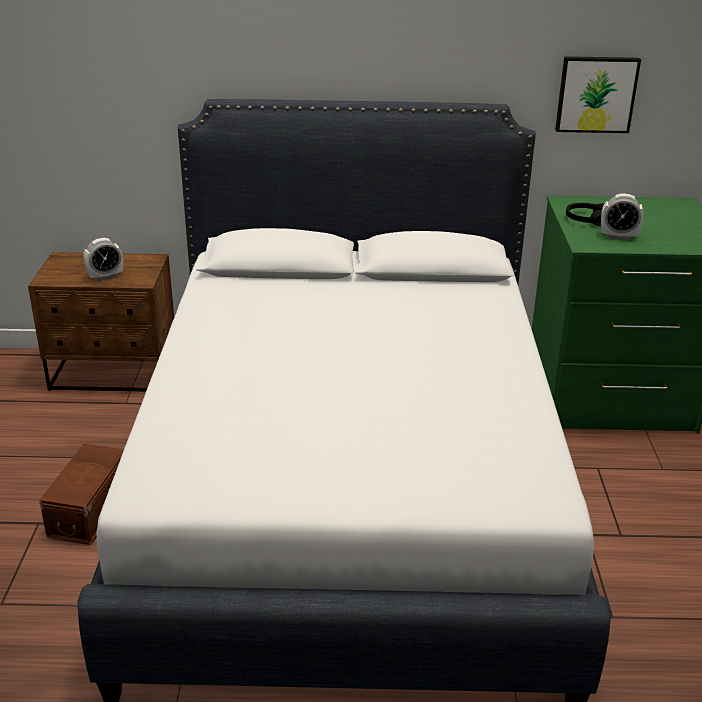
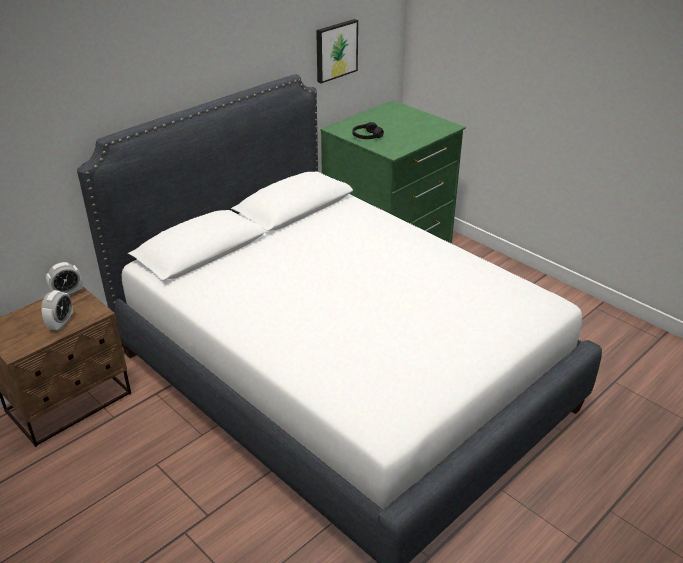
camera: 45 degrees left, 5 degrees up
brown storage box [39,444,124,545] -> none
alarm clock [601,193,644,240] -> alarm clock moved to [46,262,83,296]

